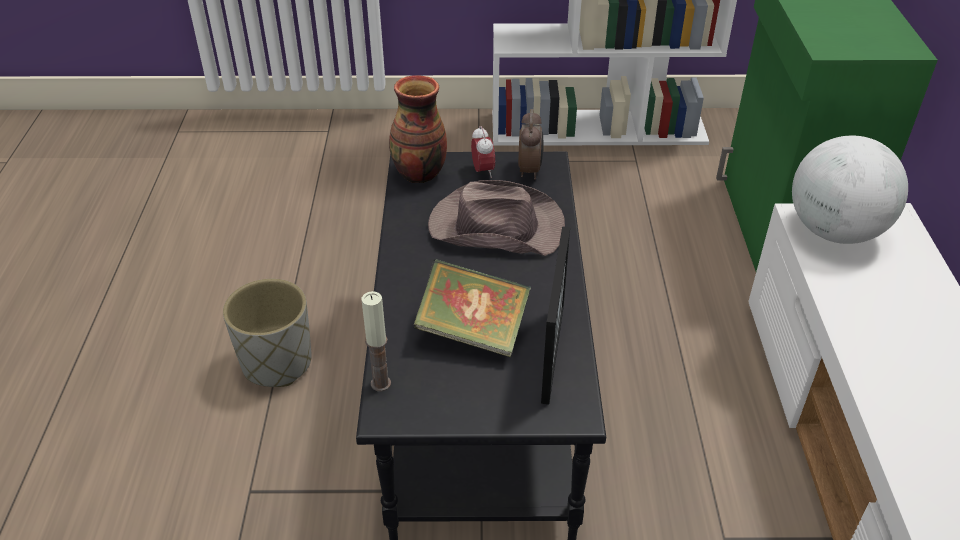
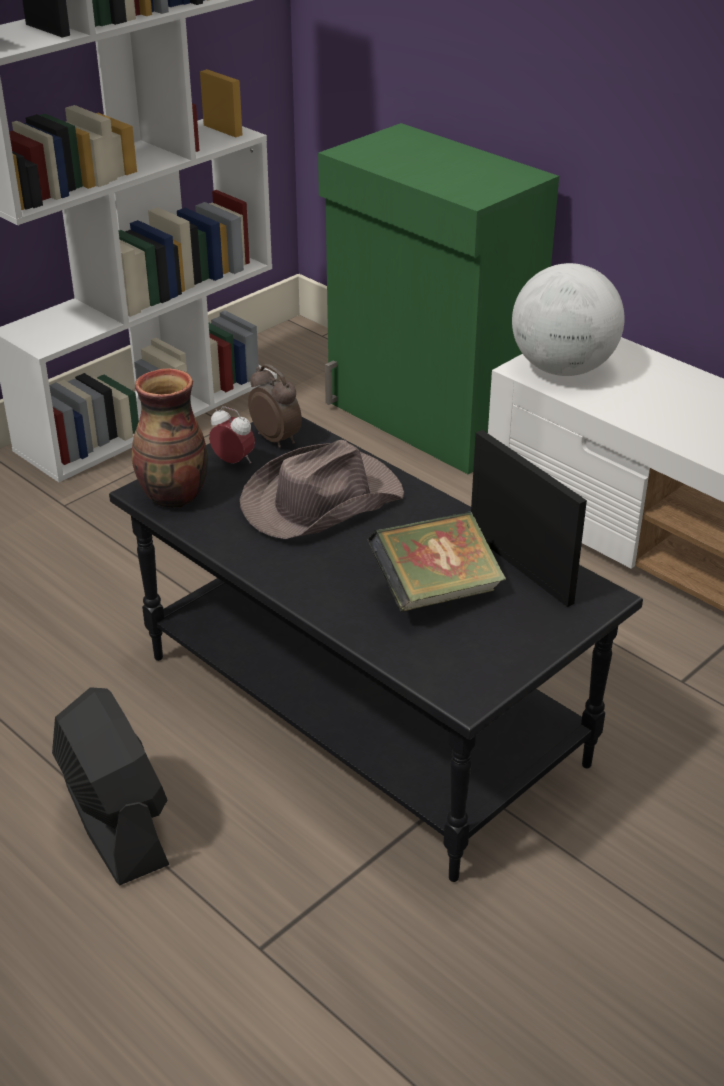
camera: 45 degrees left, 5 degrees down
grey planter [223,279,312,387] -> black fan [52,687,169,885]
candle [362,291,391,391] -> none

